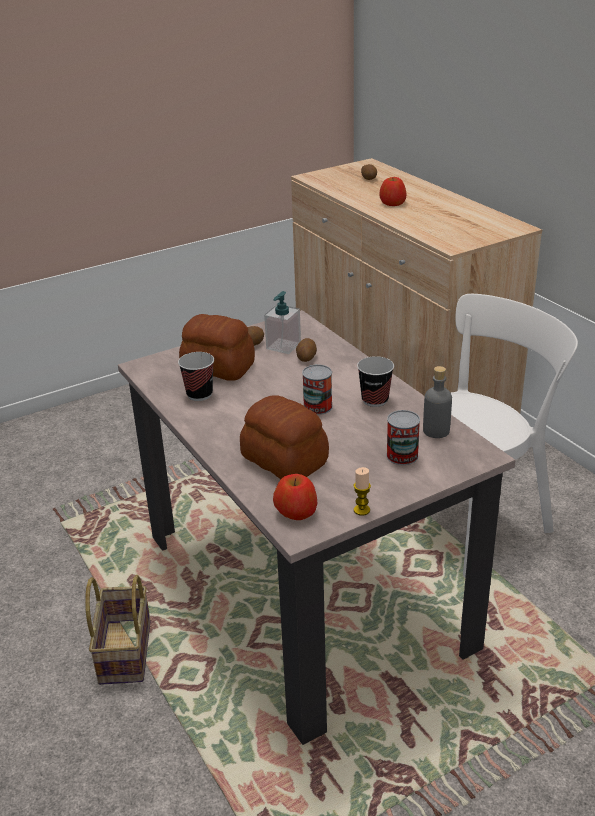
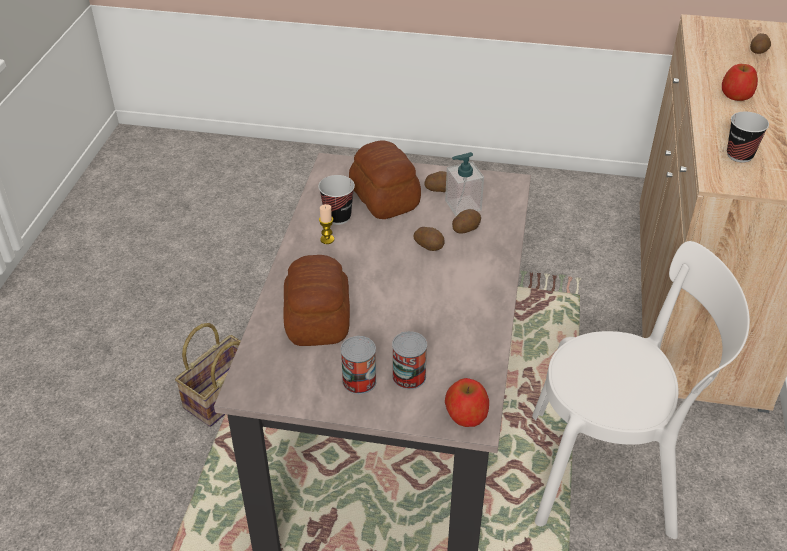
camera: 40 degrees right, 10 degrees up
apple [273,474,317,520] -> apple moved to [445,378,489,427]
can [302,364,333,415] -> can moved to [341,336,377,394]
candle [354,467,371,516] -> candle moved to [319,204,334,244]
cup [357,356,394,407] -> cup moved to [727,112,769,163]
grey bottle [423,366,452,438] -> none
none -> potato [414,227,444,251]

